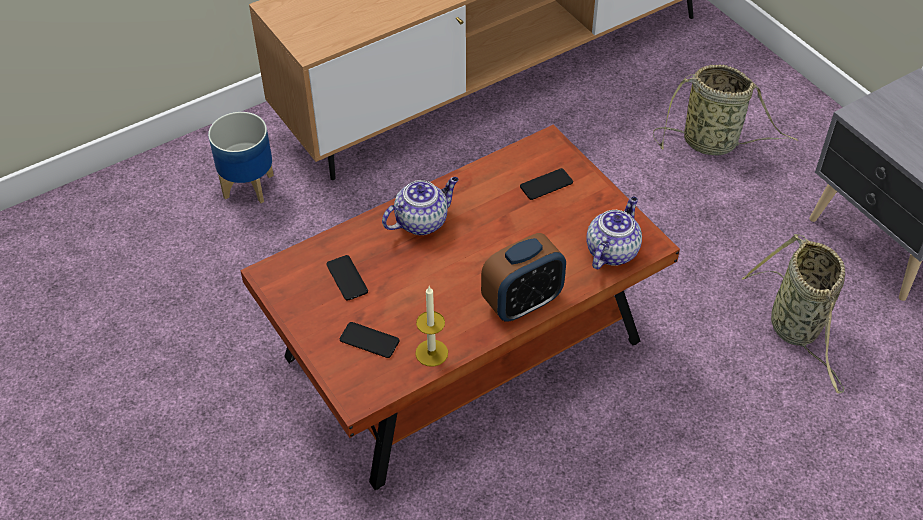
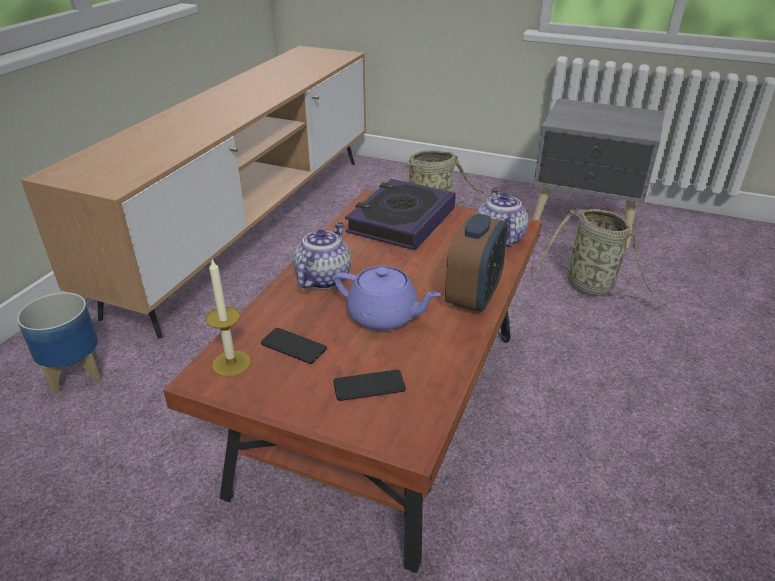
camera: 35 degrees left, 15 degrees down
candle [415,286,448,367] -> candle moved to [205,259,251,377]
phone [520,168,573,200] -> book [345,179,456,250]
none -> purple teapot [334,266,441,331]

